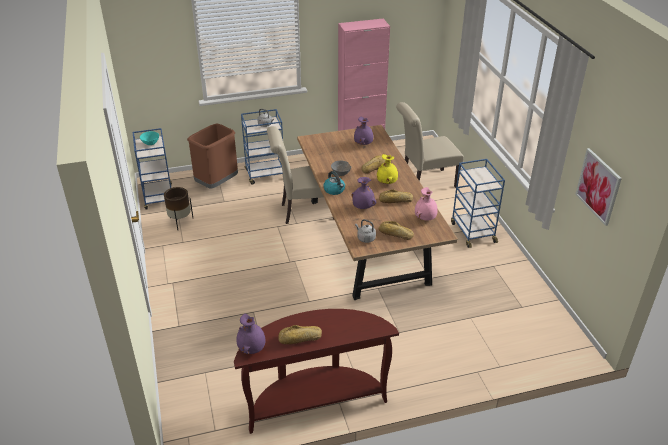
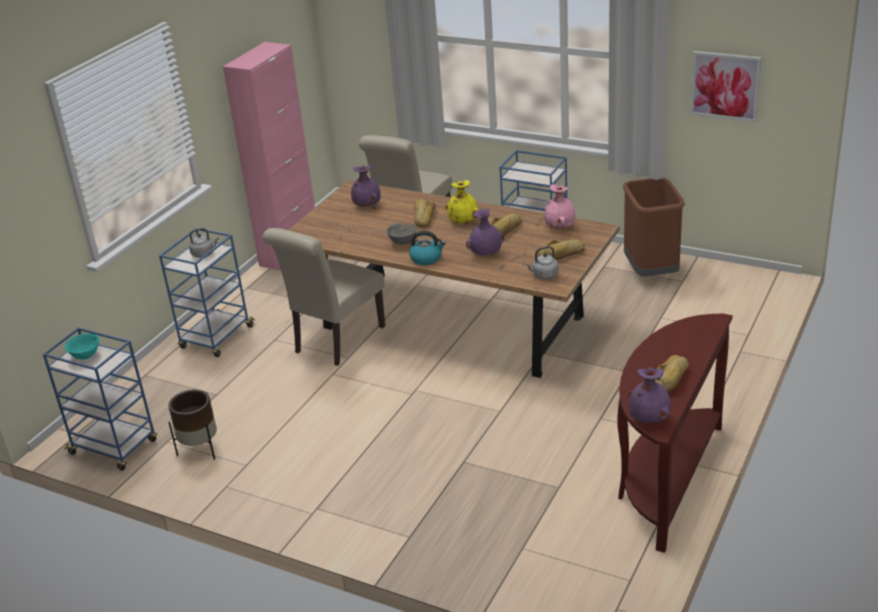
camera: 45 degrees left, 5 degrees down
brown trash can [187,123,238,189] -> brown trash can moved to [623,177,685,276]

